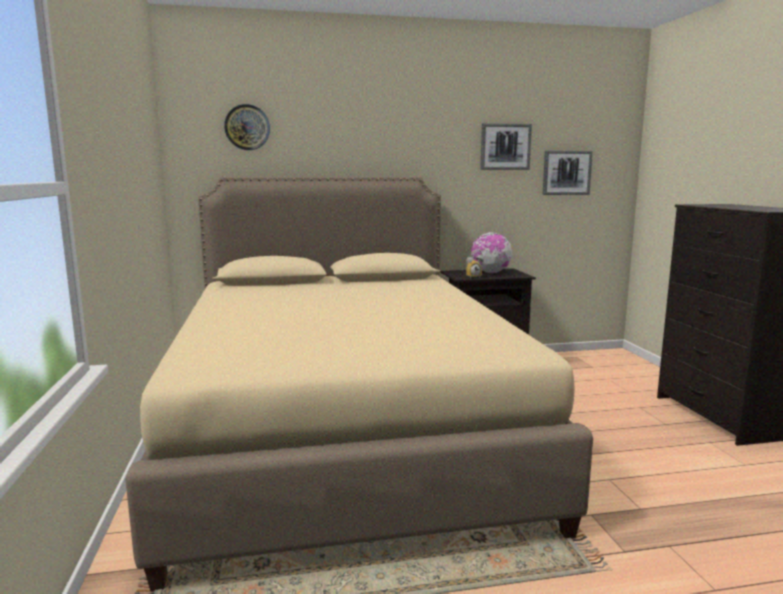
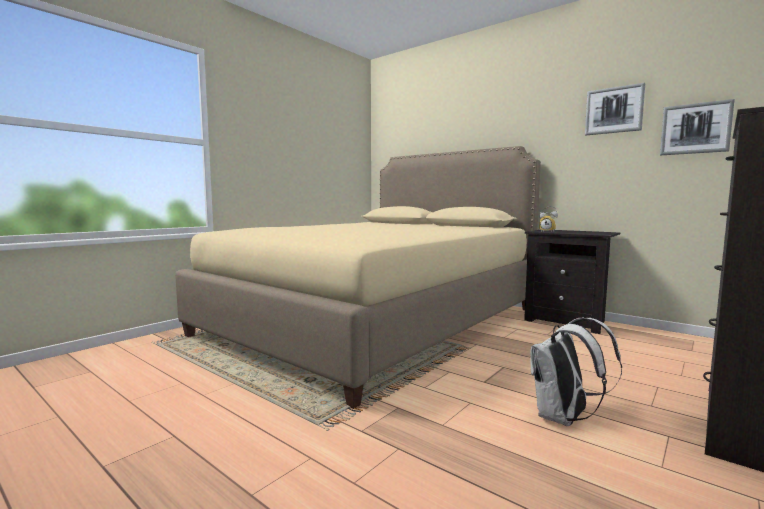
camera: 50 degrees right, 5 degrees down
wall clock [224,104,270,150] -> none
globe [471,232,512,273] -> none
none -> white backpack [530,318,622,426]

